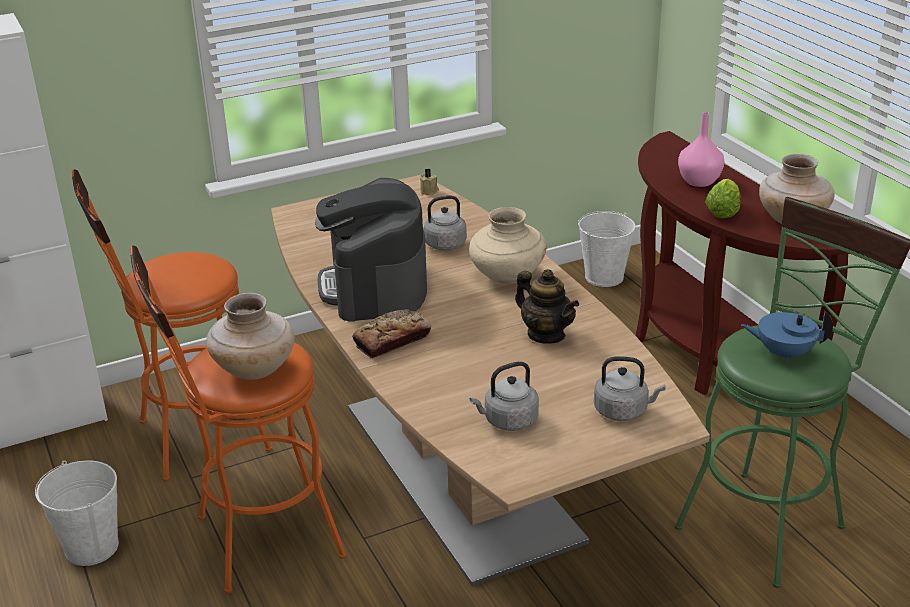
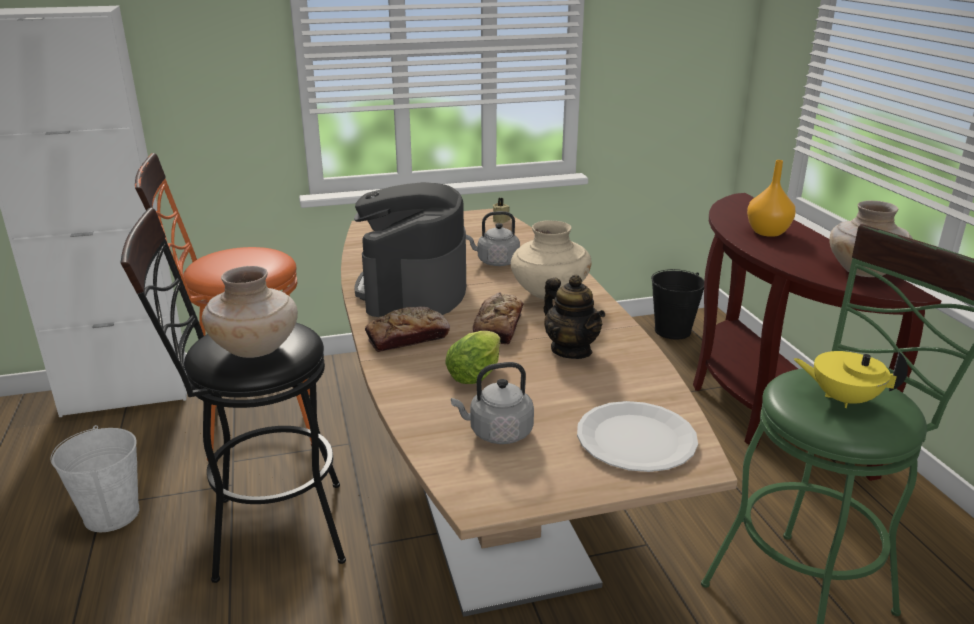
camera: 10 degrees right, 5 degrees down
orange stool [130,246,347,594] -> black stool [121,208,346,583]
white bucket [578,211,636,287] -> black bucket [651,269,704,340]
grey kettle [594,356,665,421] -> white plate [577,401,698,472]
pink vase [678,112,725,187] -> orange vase [747,160,796,237]
lettuce [705,179,741,218] -> lettuce moved to [446,331,501,384]
blue teapot [741,311,833,362] -> yellow teapot [794,351,908,408]
none -> bread [473,292,524,344]

